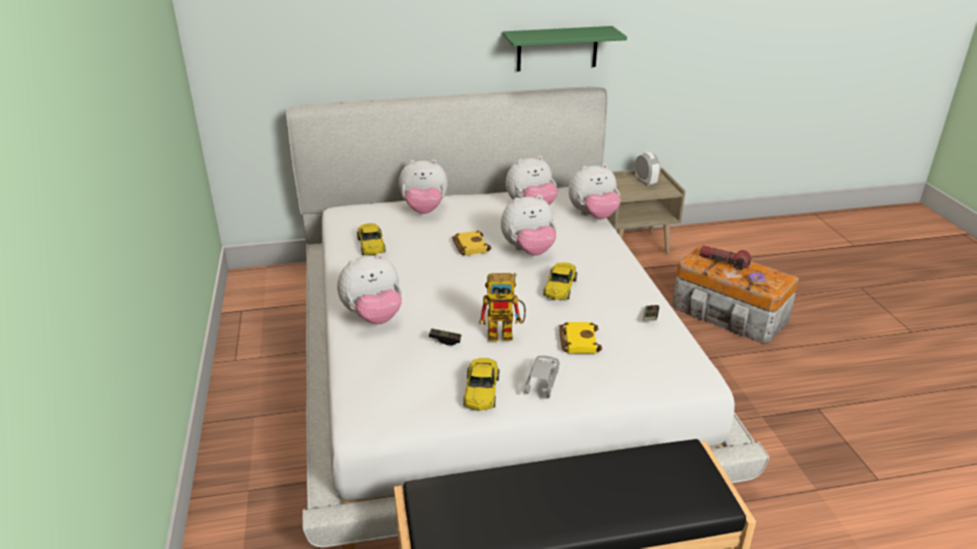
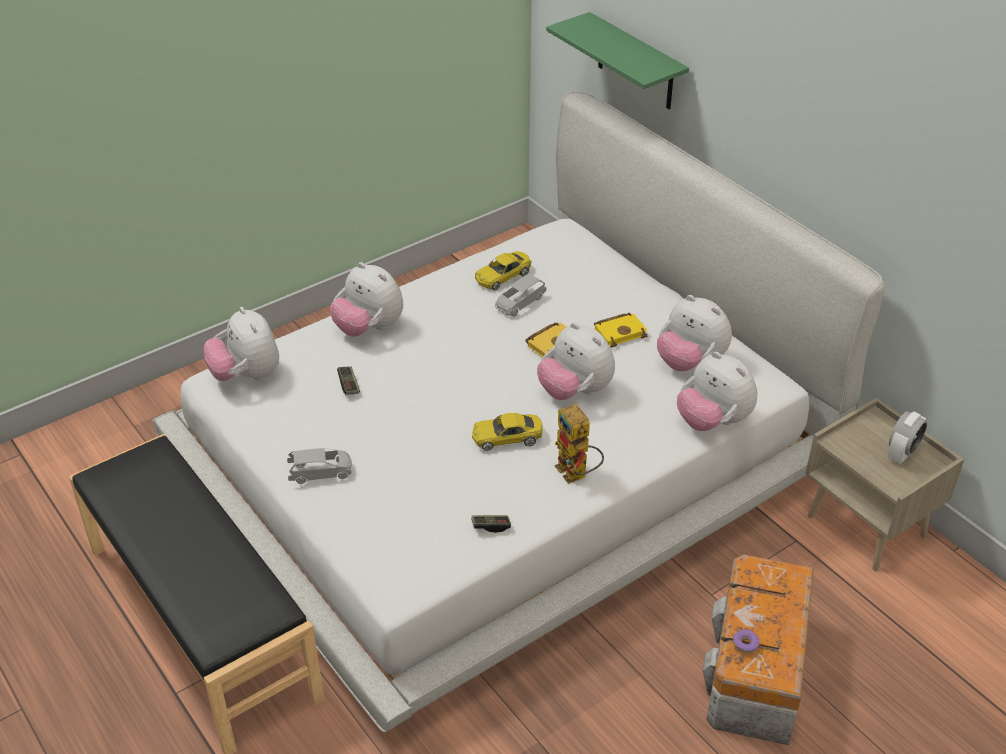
camera: 65 degrees right, 10 degrees up
plush toy [399,159,448,214] -> plush toy moved to [203,307,279,381]
yellow toy car [463,358,499,411] -> none
toy robot [479,273,526,341] -> toy robot moved to [555,404,604,484]
green shelf [503,26,627,71] -> green shelf moved to [546,12,689,109]
yellow book [559,322,602,353] -> yellow book moved to [594,313,648,348]
flashlight [699,245,751,270] -> none
none -> grey toy car [495,273,546,317]

